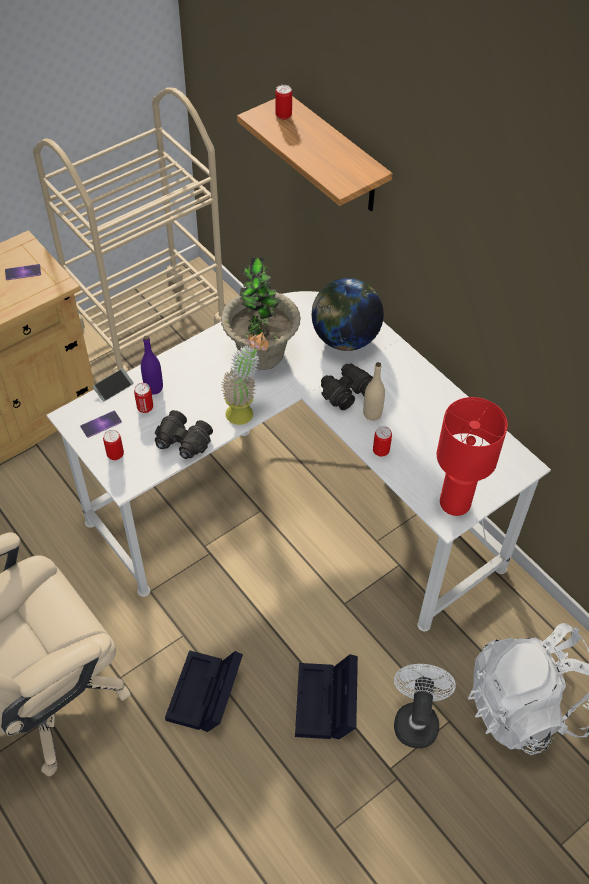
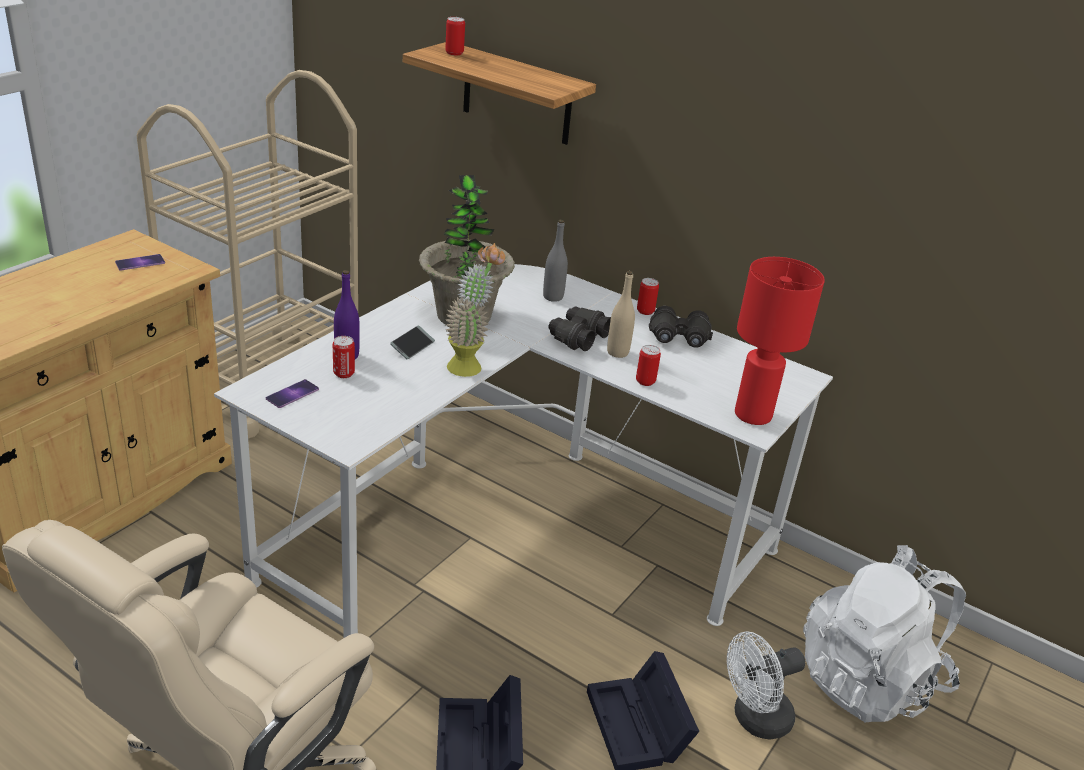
camera: 20 degrees left, 20 degrees down
phone [93,368,134,402] -> phone moved to [390,325,435,359]
can [103,430,124,460] -> can moved to [637,278,659,315]
black binoculars [155,410,213,459] -> black binoculars moved to [649,306,713,348]
globe [312,278,384,351] -> grey bottle [543,220,568,302]
white fan [394,664,456,748] -> white fan turned 105 degrees counterclockwise [727,632,805,739]

